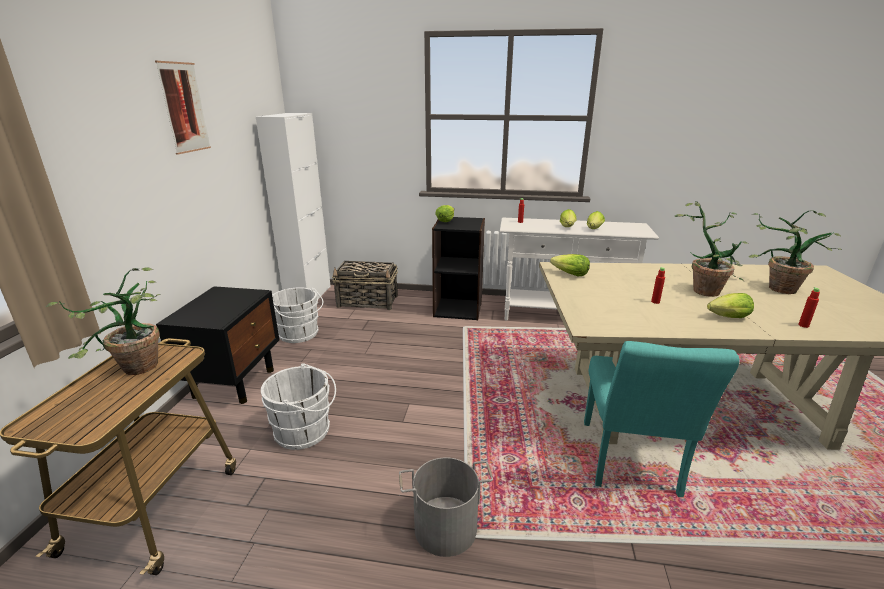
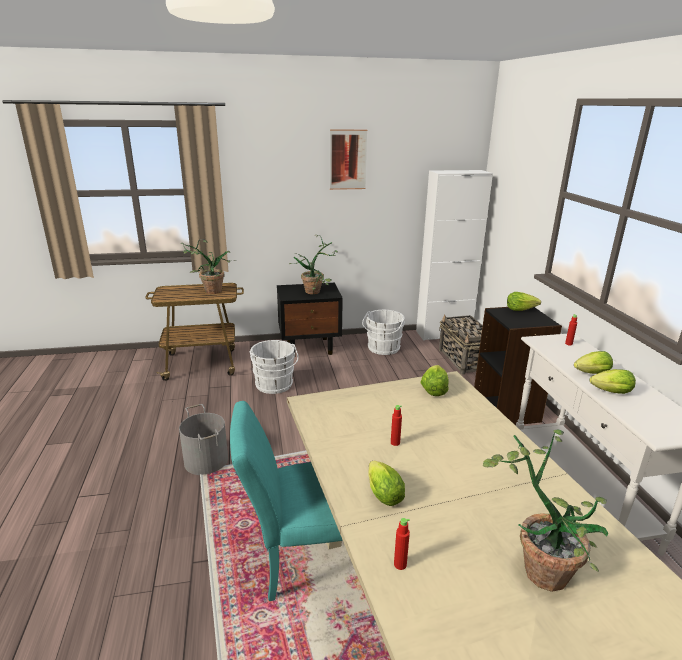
camera: 70 degrees right, 0 degrees up
potted plant [674,201,749,297] -> potted plant moved to [289,235,338,294]

